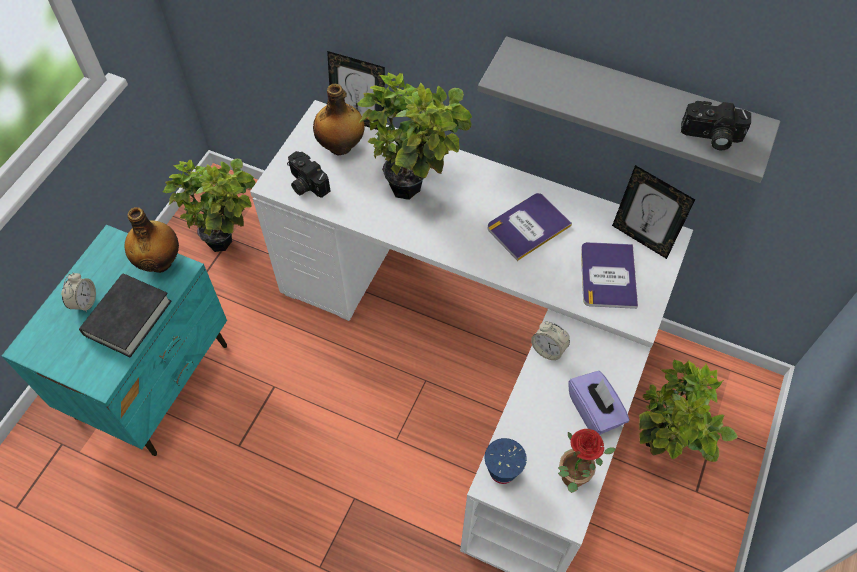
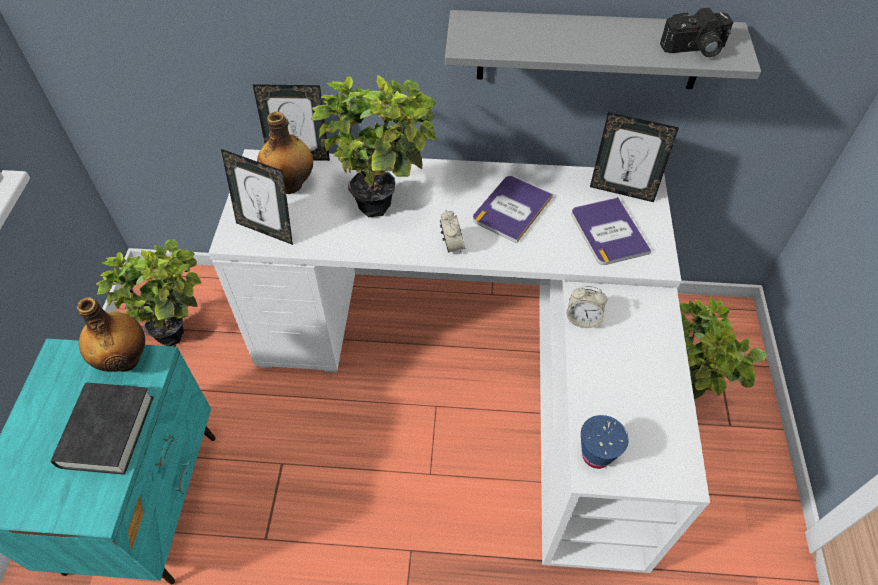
camera: 20 degrees left, 5 degrees down
alarm clock [61,273,96,313] -> alarm clock moved to [440,210,465,253]
camera [287,151,330,198] -> picture frame [221,149,293,245]
potted plant [558,429,616,493] -> none
purple tissue box [568,371,630,435] -> none

